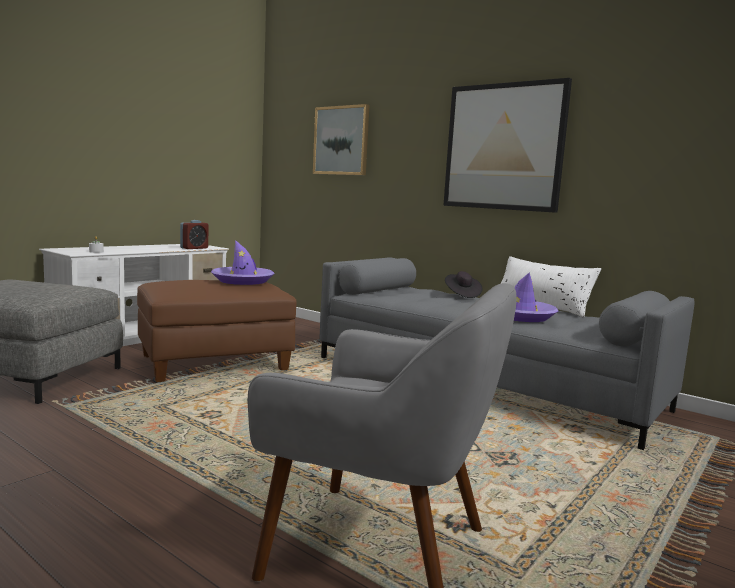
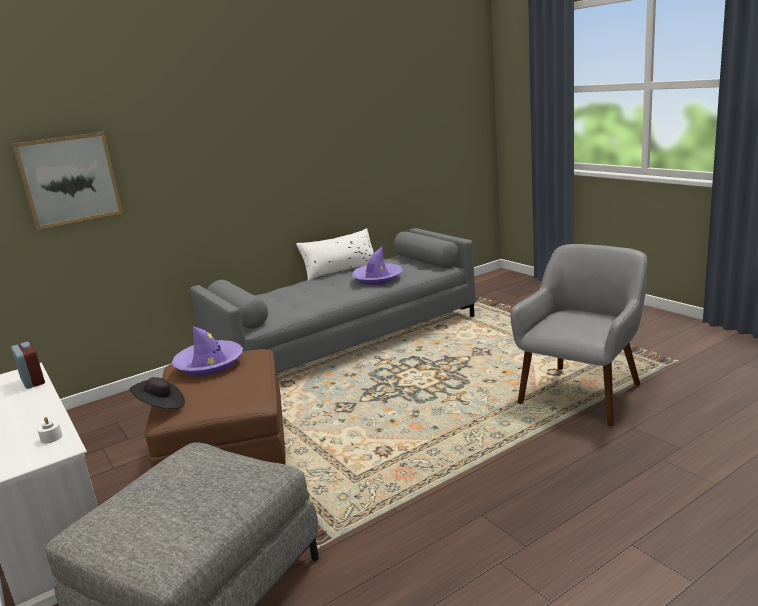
camera: 70 degrees left, 10 degrees up
picture [443,78,572,213] -> none
black hat [445,271,483,298] -> black hat moved to [130,377,185,409]

